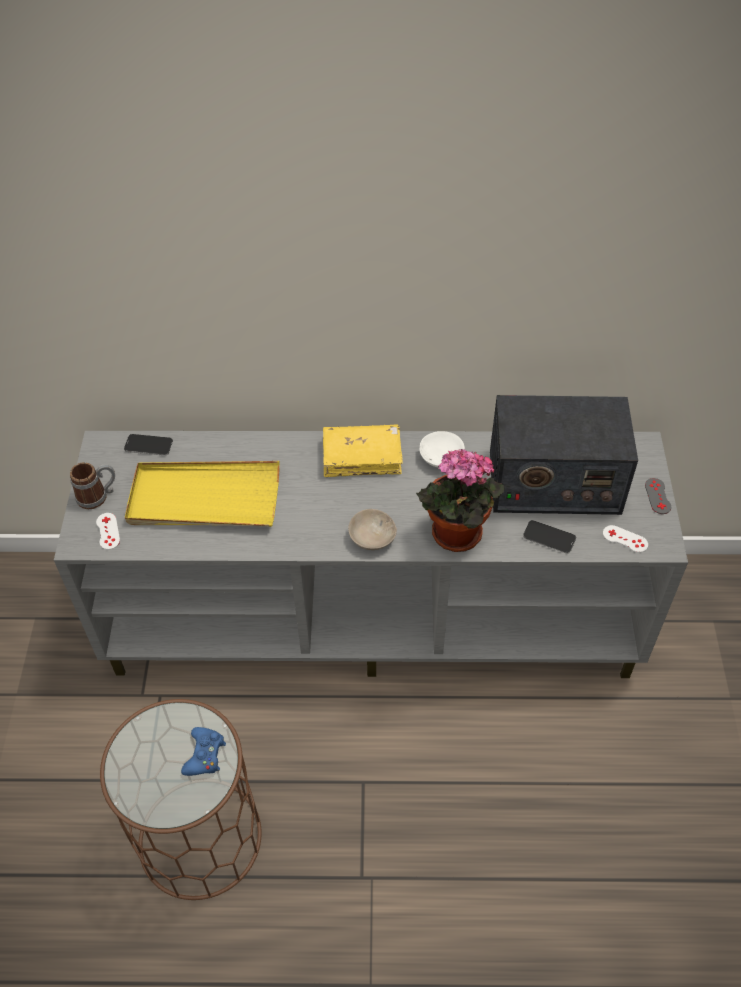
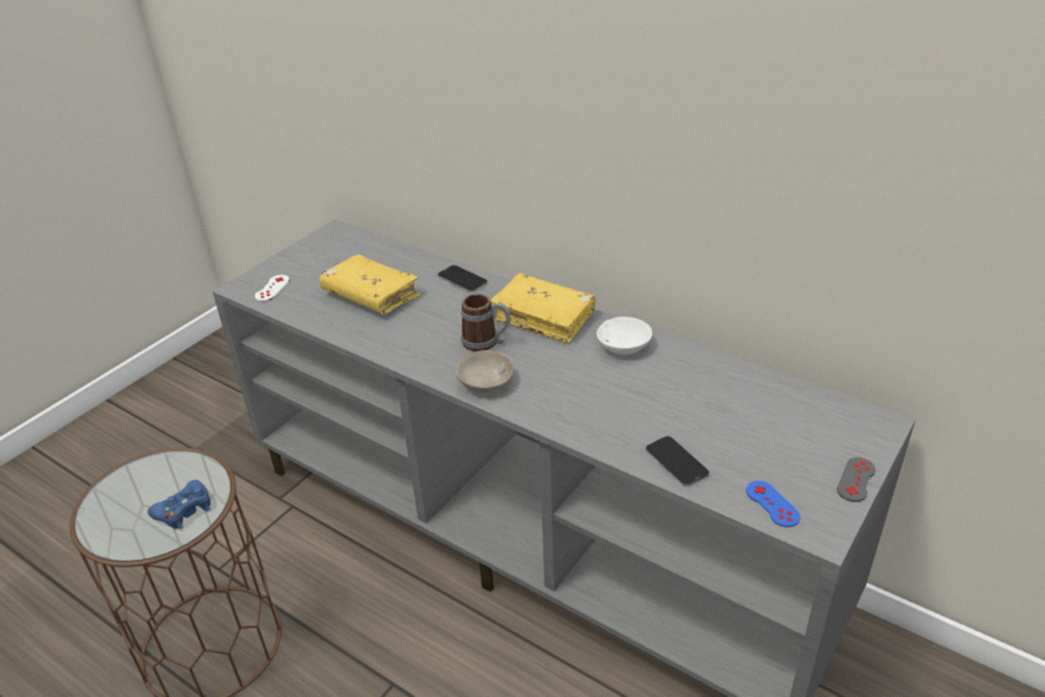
camera: 35 degrees right, 15 degrees down
mug [70,462,115,509] -> mug moved to [461,294,511,352]
phone [124,434,173,456] -> phone moved to [438,265,487,292]
yellow tray [125,461,280,527] -> yellow book [319,254,420,314]
potted plant [416,449,505,552] -> none
radio [490,395,638,515] -> none
white game controller [603,525,648,553] -> blue game controller [746,481,800,527]

